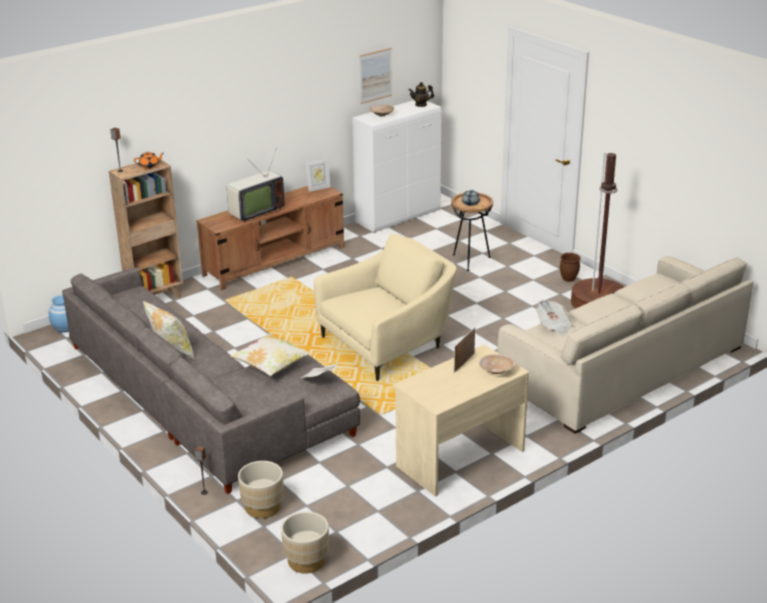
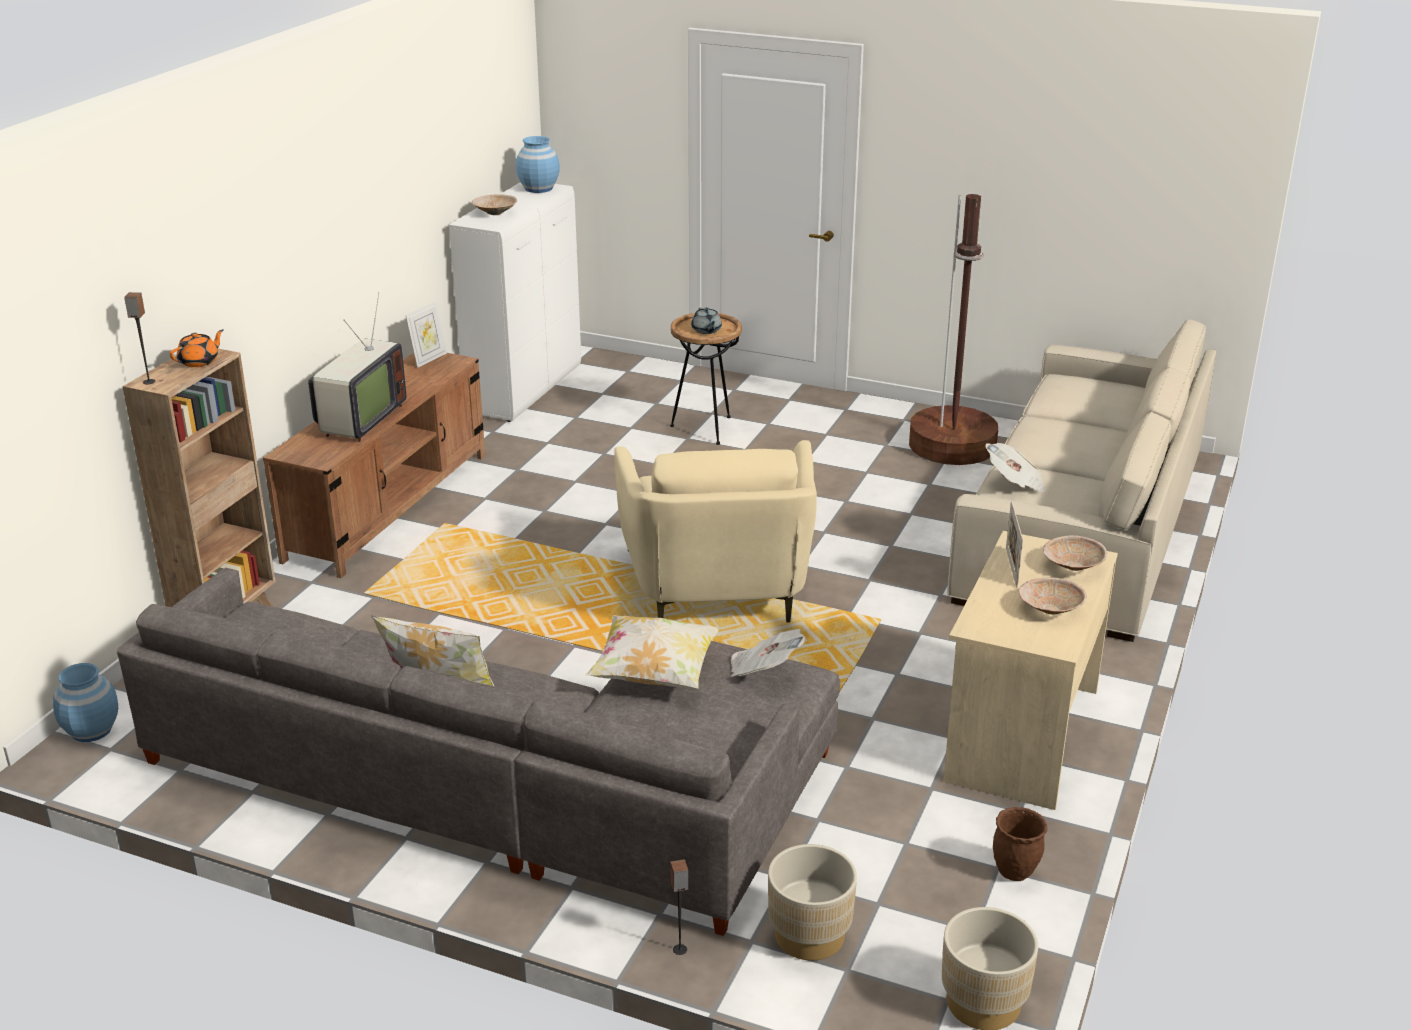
camera: 30 degrees left, 0 degrees up
beige armchair [314,234,457,381] -> beige armchair turned 150 degrees clockwise [614,440,817,623]
picture [359,48,392,104] -> none
teapot [409,82,434,107] -> blue vase [516,136,560,193]
brown planter [560,253,581,282] -> brown planter moved to [993,807,1048,881]
none -> beige bowl [1019,577,1087,615]

